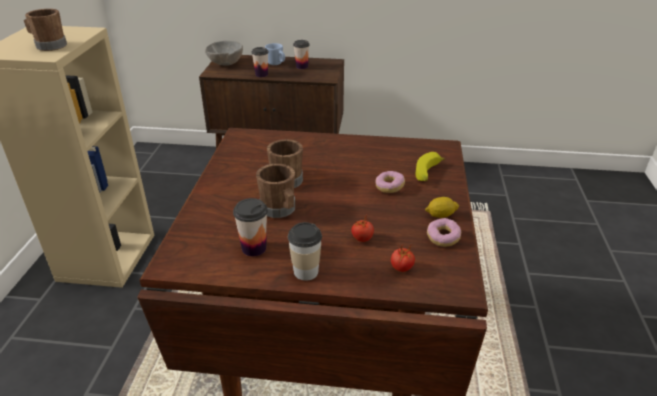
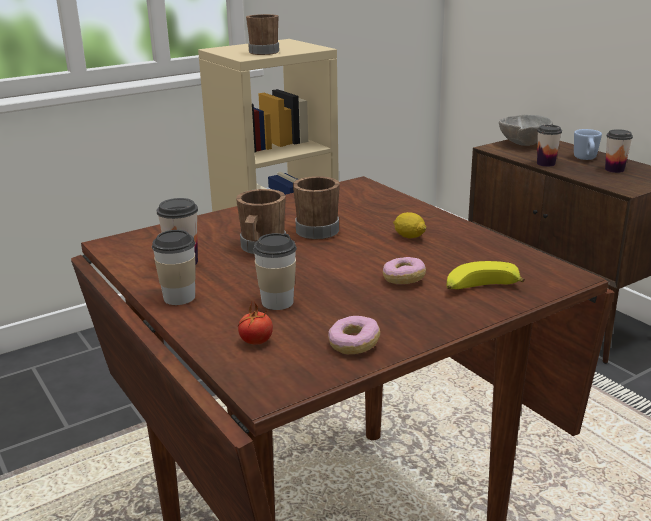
camera: 50 degrees right, 10 degrees down
tomato [352,215,374,242] -> cup [253,233,297,310]
lemon [425,197,459,218] -> lemon moved to [393,212,426,238]

